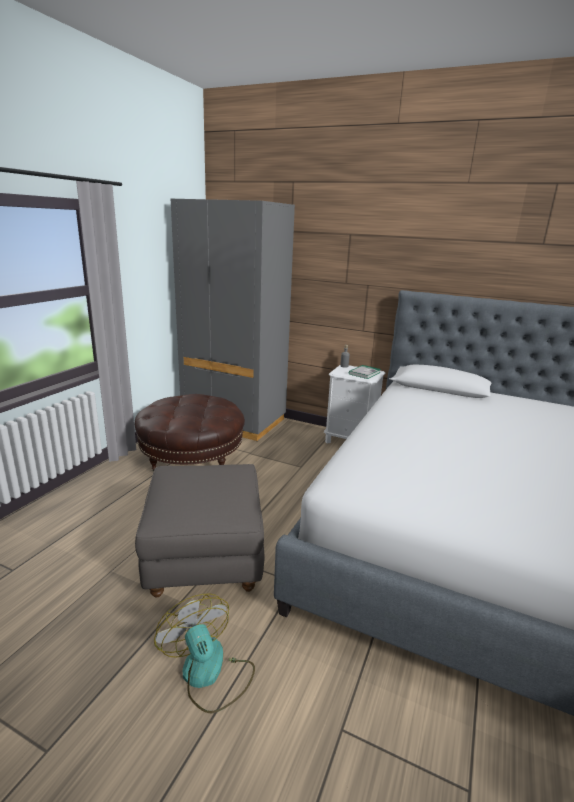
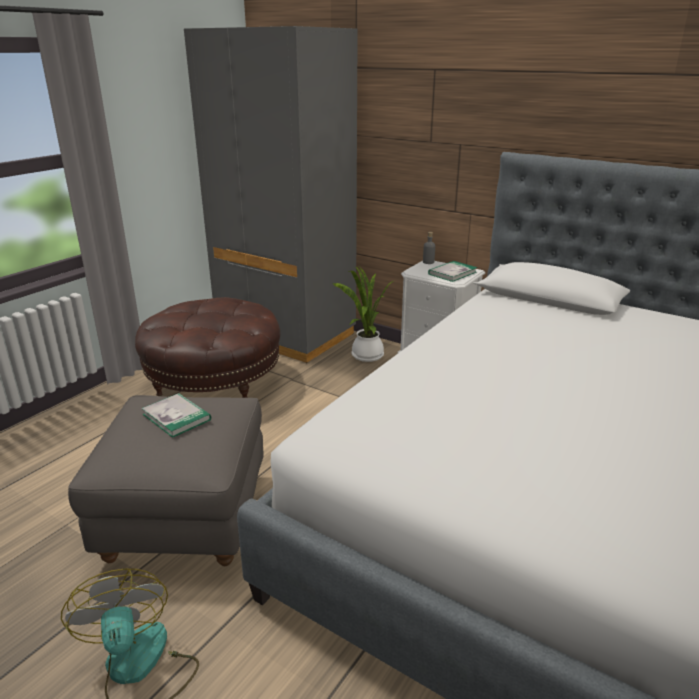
camera: 10 degrees right, 5 degrees up
none -> book [141,393,211,438]
none -> potted plant [333,266,393,362]

